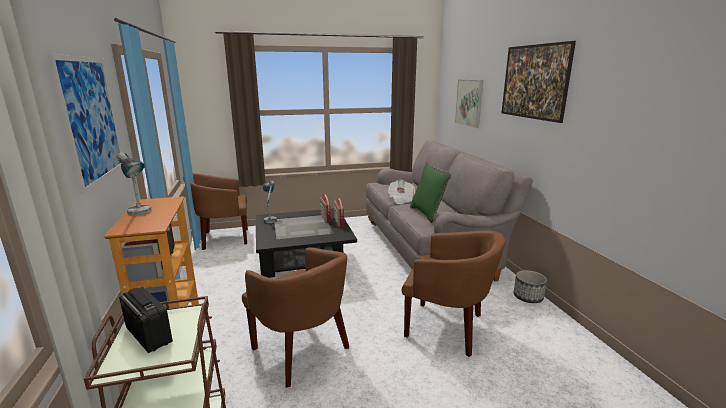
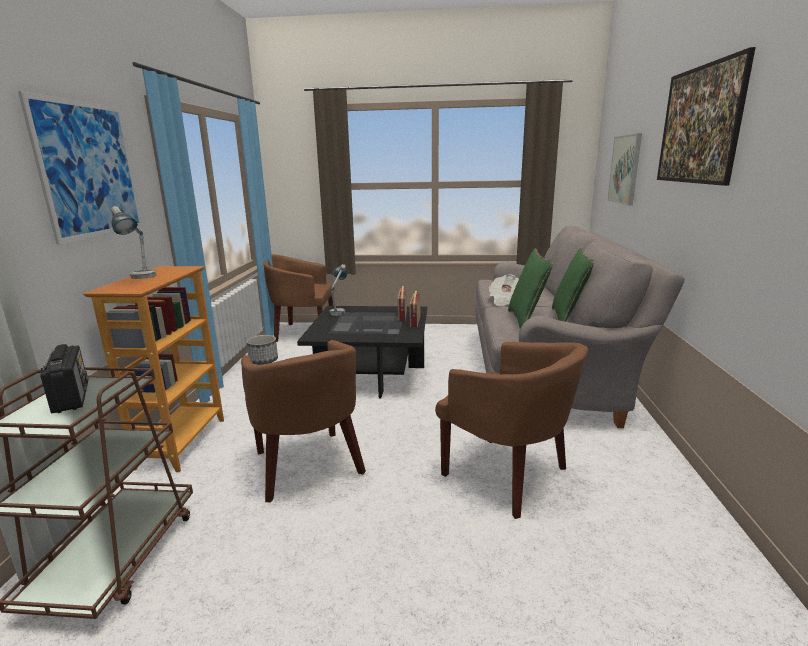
camera: 20 degrees right, 0 degrees up
planter [514,270,547,303] -> planter moved to [246,335,278,365]
none -> green pillow [552,248,594,322]

